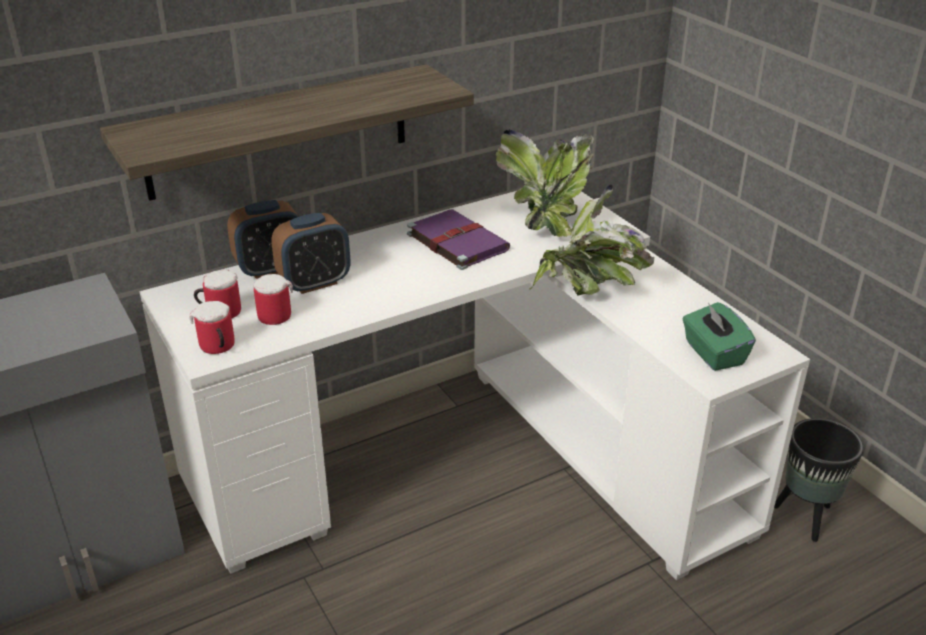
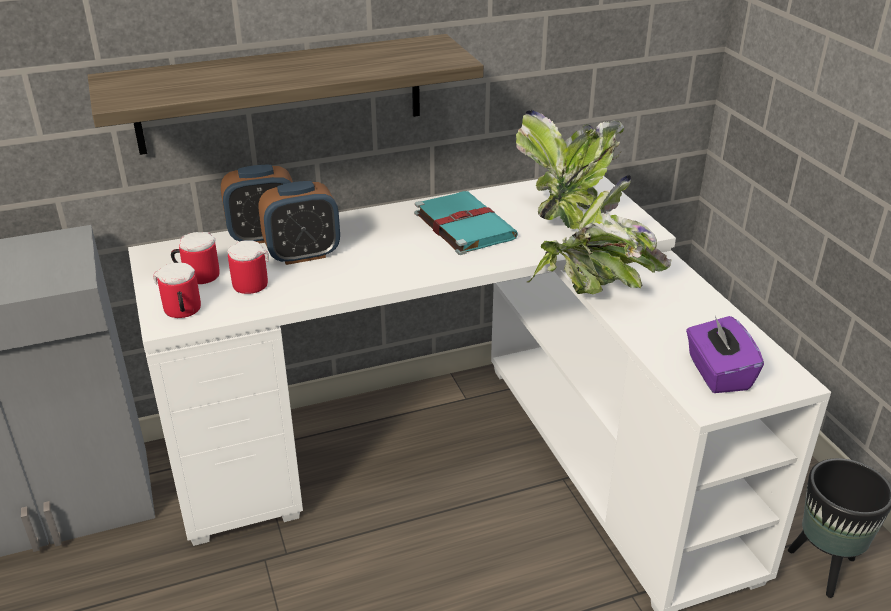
camera: 10 degrees right, 0 degrees up
purple book [407,209,510,270] -> turquoise book [414,191,518,255]
green tissue box [683,302,756,371] -> purple tissue box [686,316,764,393]

